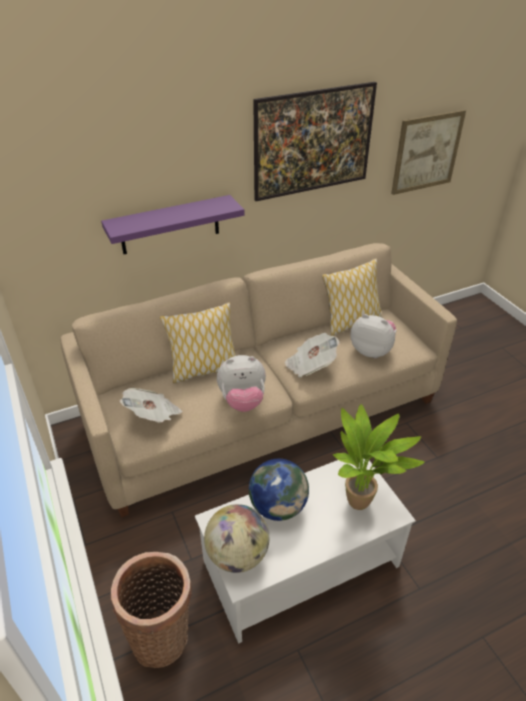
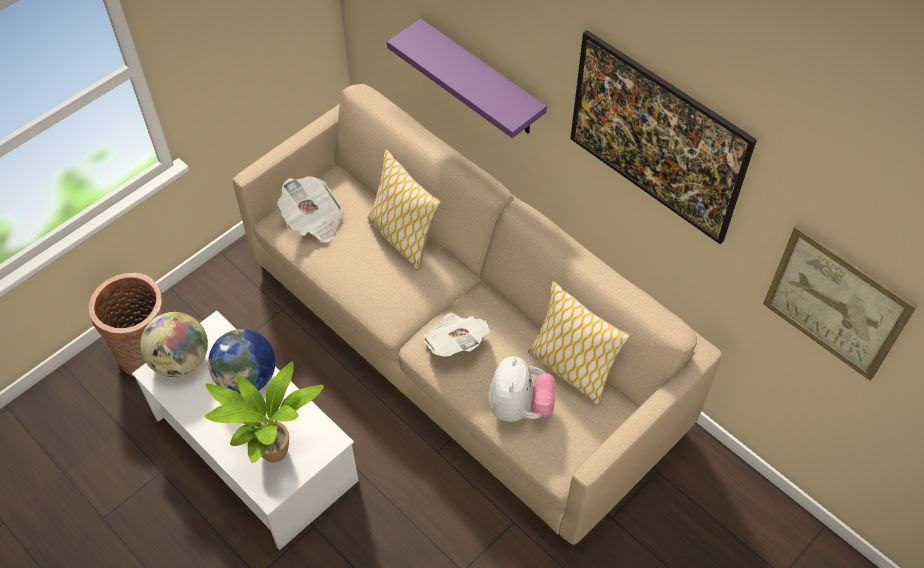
camera: 70 degrees right, 15 degrees up
plush toy [217,355,266,412] -> none

